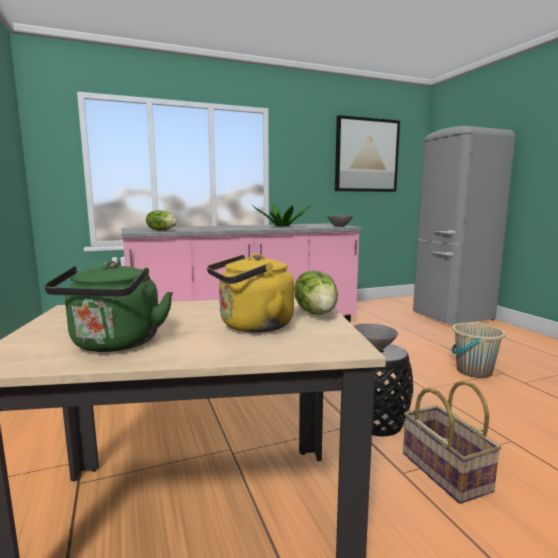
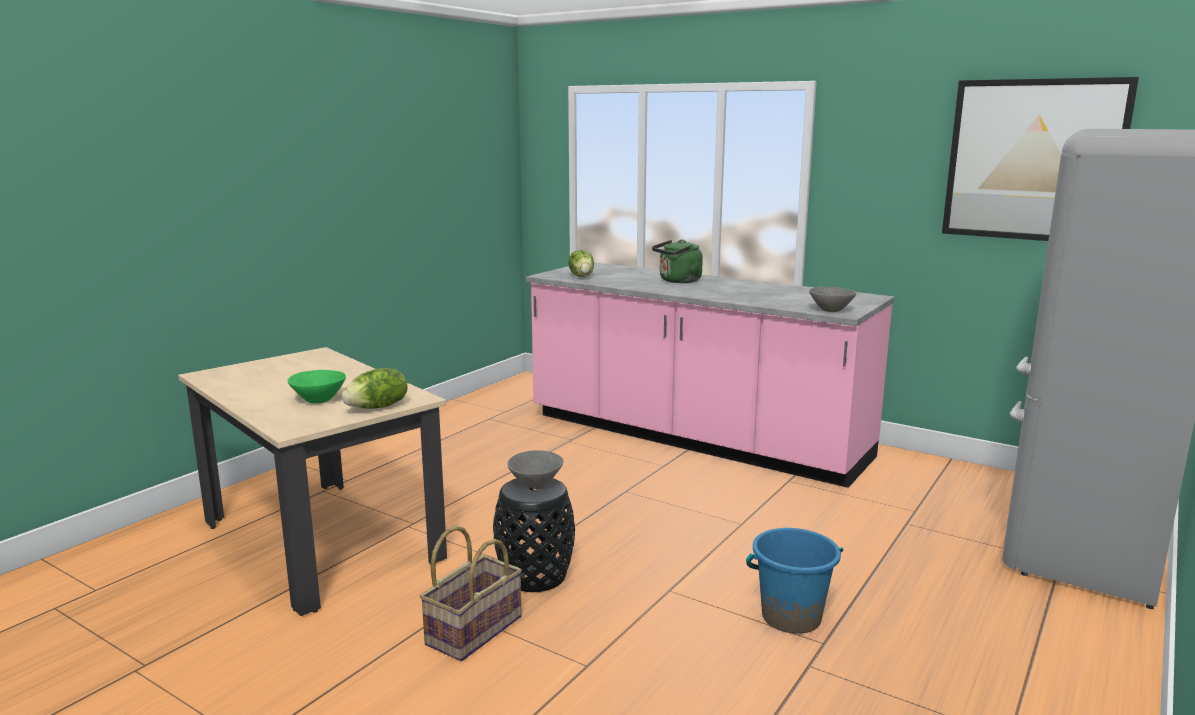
camera: 55 degrees right, 5 degrees up
green kettle [44,261,173,352] -> green kettle moved to [652,240,703,283]
yellow kettle [207,254,294,333] -> green bowl [287,370,346,403]
potted plant [253,204,311,227] -> none
beige bucket [451,323,506,378] -> blue bucket [746,528,843,634]

